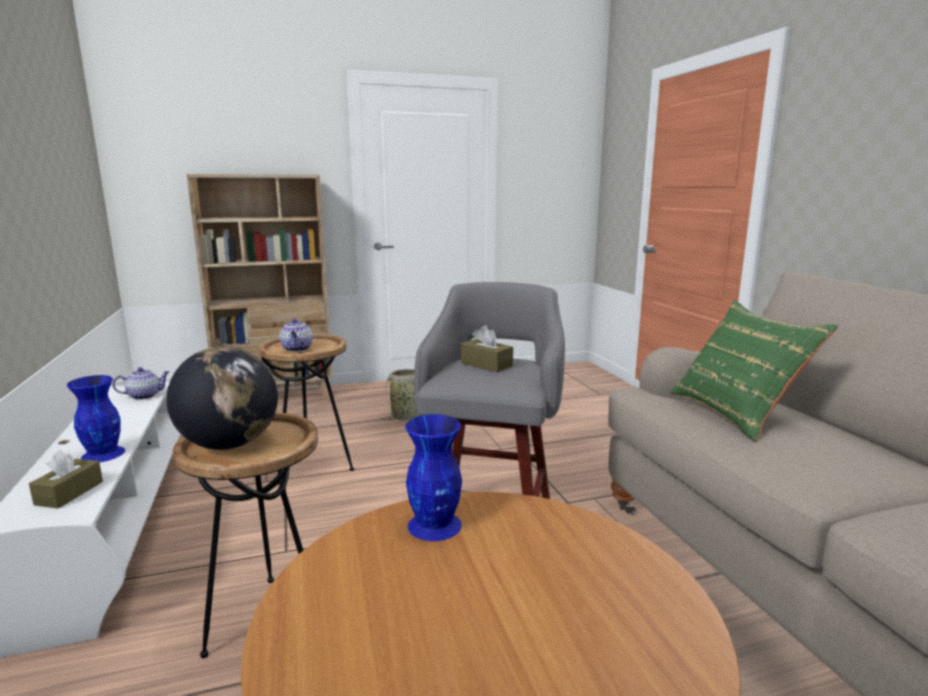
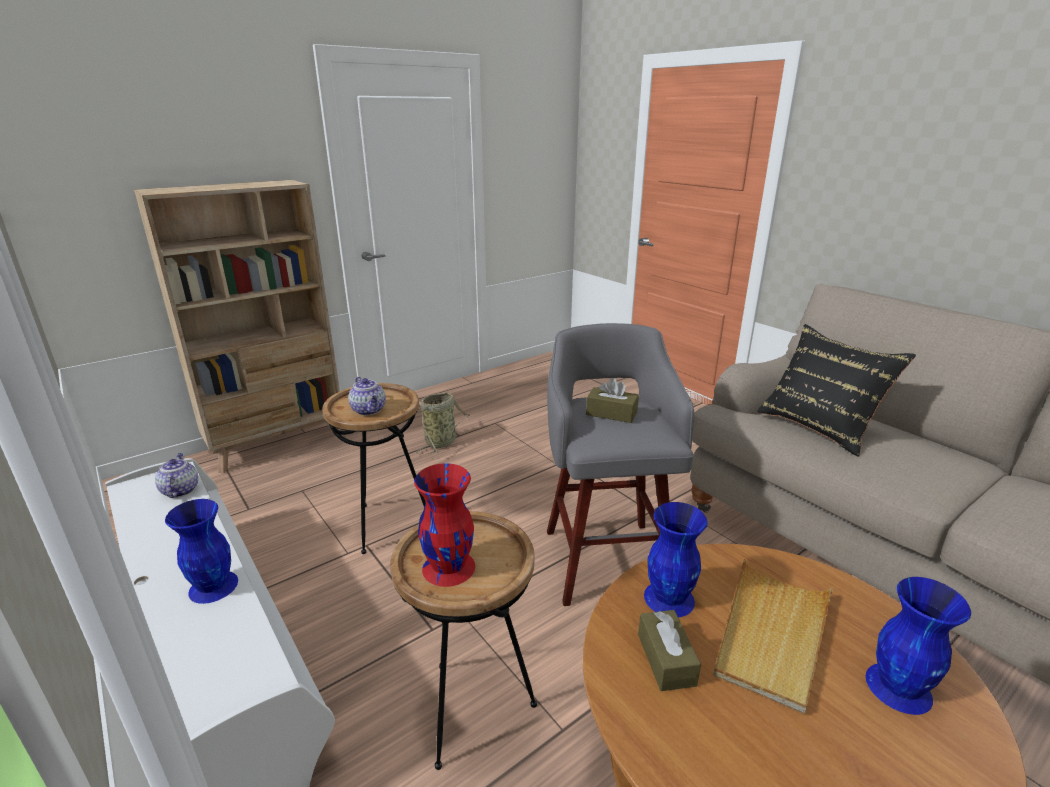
camera: 20 degrees left, 10 degrees up
brown tissue box [29,450,103,509] -> brown tissue box moved to [638,610,701,691]
teapot [112,367,169,400] -> teapot turned 60 degrees counterclockwise [155,453,198,498]
globe [166,346,278,450] -> red vase [414,463,475,587]
green pillow [670,300,838,442] -> black pillow [757,324,916,457]
none -> beige tray [713,559,833,714]
none -> blue vase [866,577,971,715]

